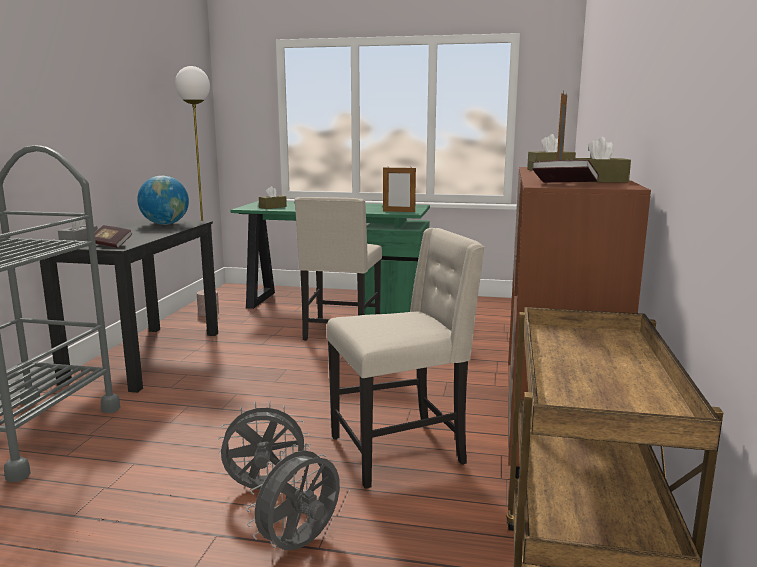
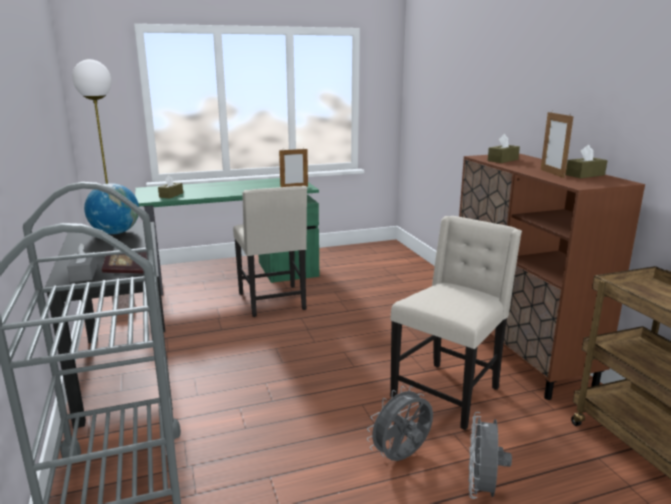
camera: 30 degrees left, 5 degrees up
book [532,160,599,183] -> none

